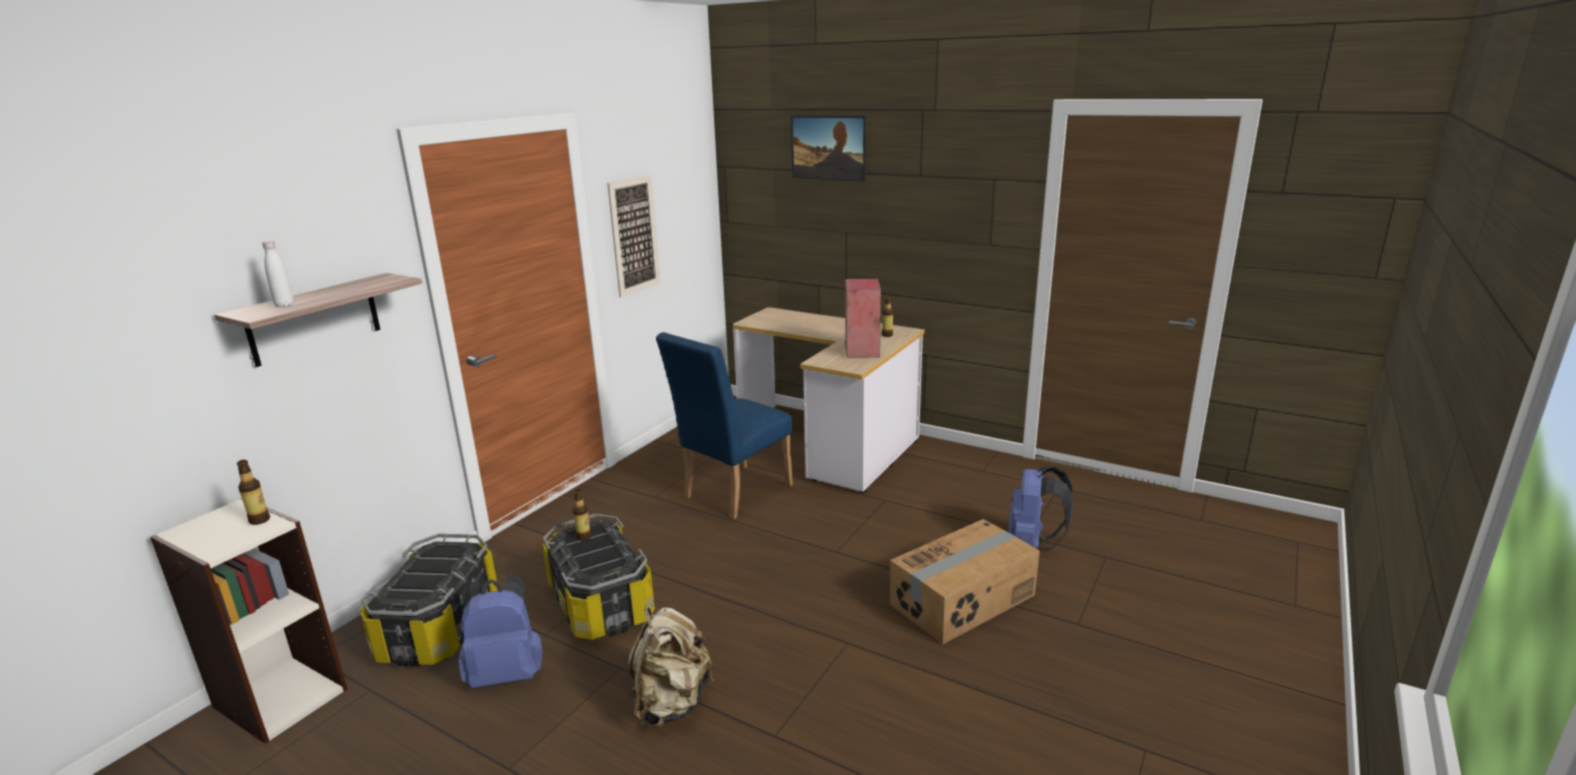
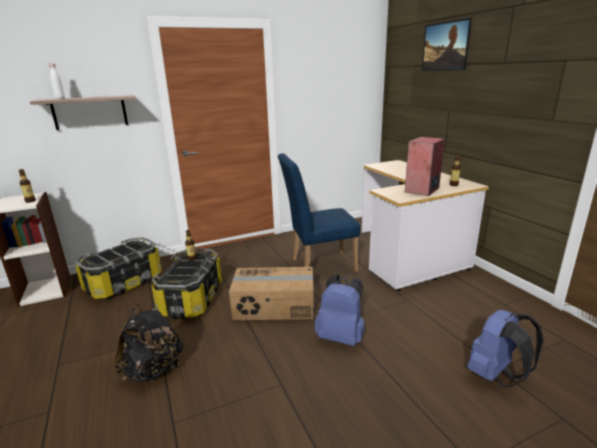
camera: 35 degrees right, 0 degrees up
blue backpack [458,574,543,688] -> blue backpack moved to [315,275,365,346]
picture [607,175,661,297] -> none
beige backpack [628,607,714,728] -> black backpack [114,304,183,382]
cardboard box [890,519,1040,644] -> cardboard box moved to [229,267,314,320]

